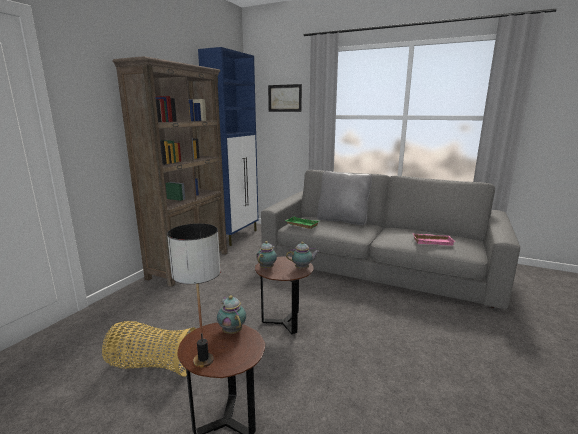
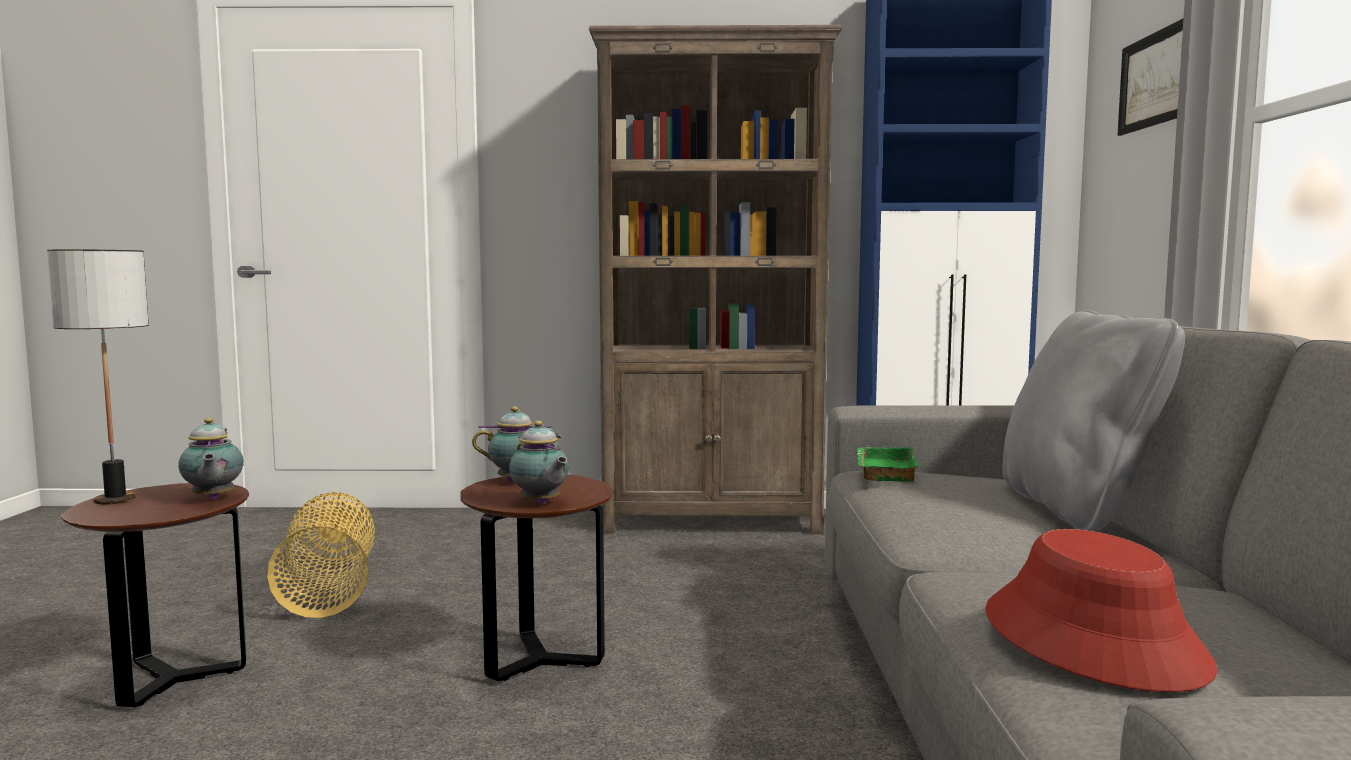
camera: 65 degrees right, 10 degrees down
teapot [217,295,246,334] -> teapot turned 120 degrees clockwise [178,418,244,500]
pink tray [413,234,455,246] -> red hat [985,529,1218,692]

